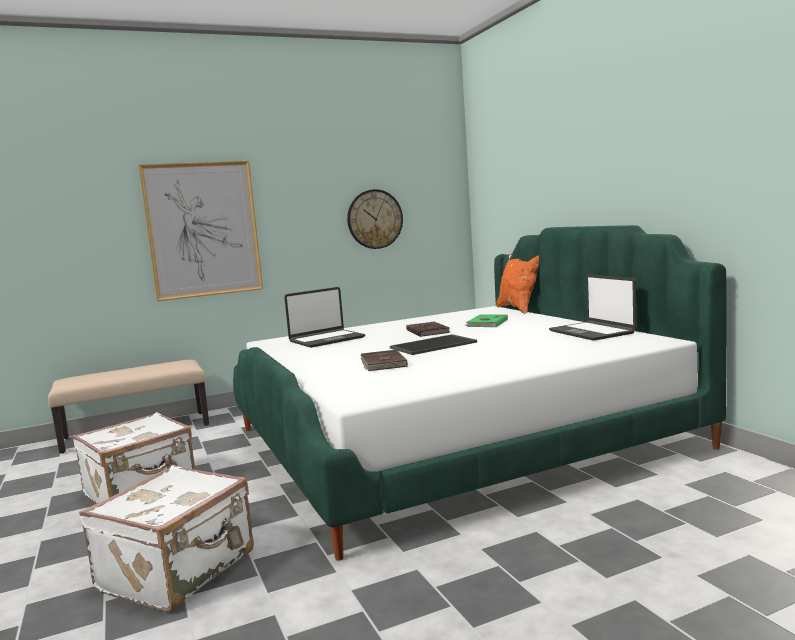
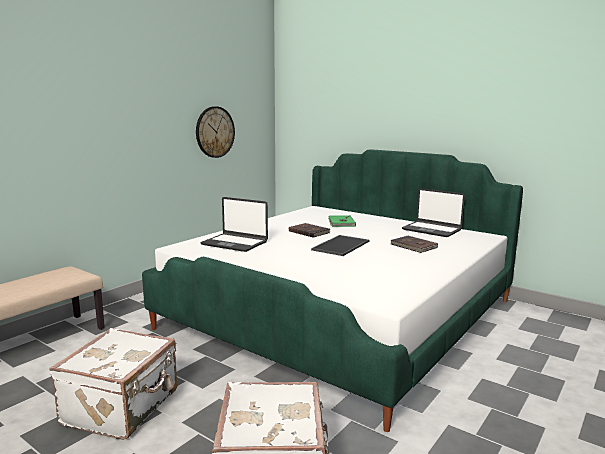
camera: 30 degrees left, 5 degrees up
picture [139,161,263,301] -> none
laptop [284,287,365,348] -> laptop turned 90 degrees clockwise [200,197,268,252]
brown book [360,349,408,371] -> brown book moved to [391,236,438,253]
orange pillow [496,253,539,314] -> none

